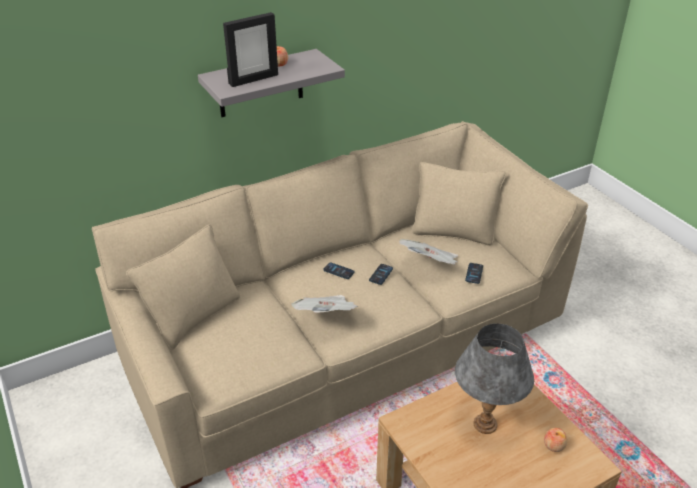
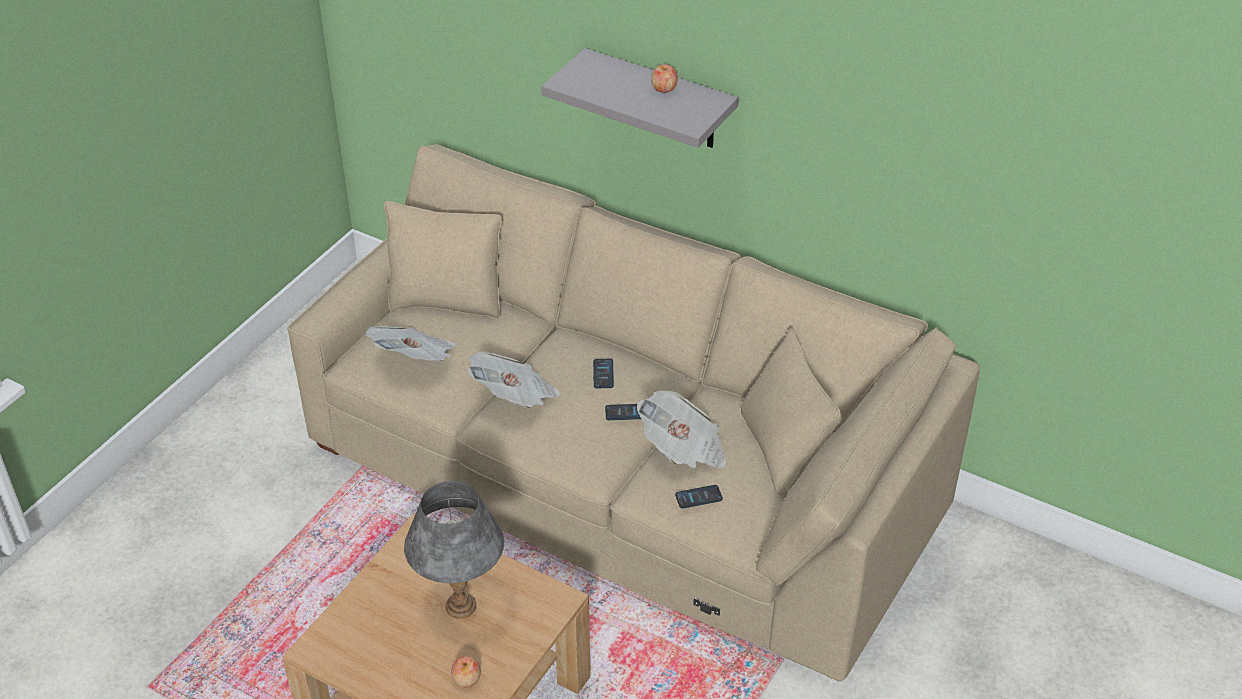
camera: 60 degrees right, 5 degrees up
picture frame [223,12,278,87] -> none
none -> newspaper [366,326,456,362]

